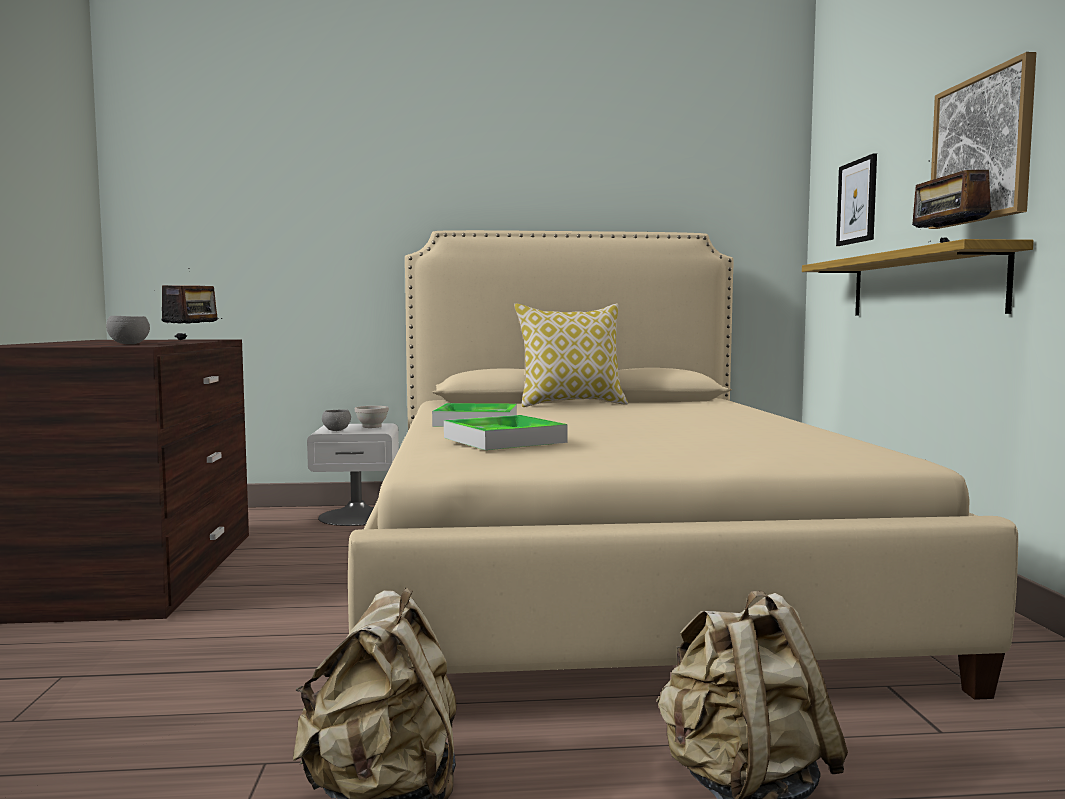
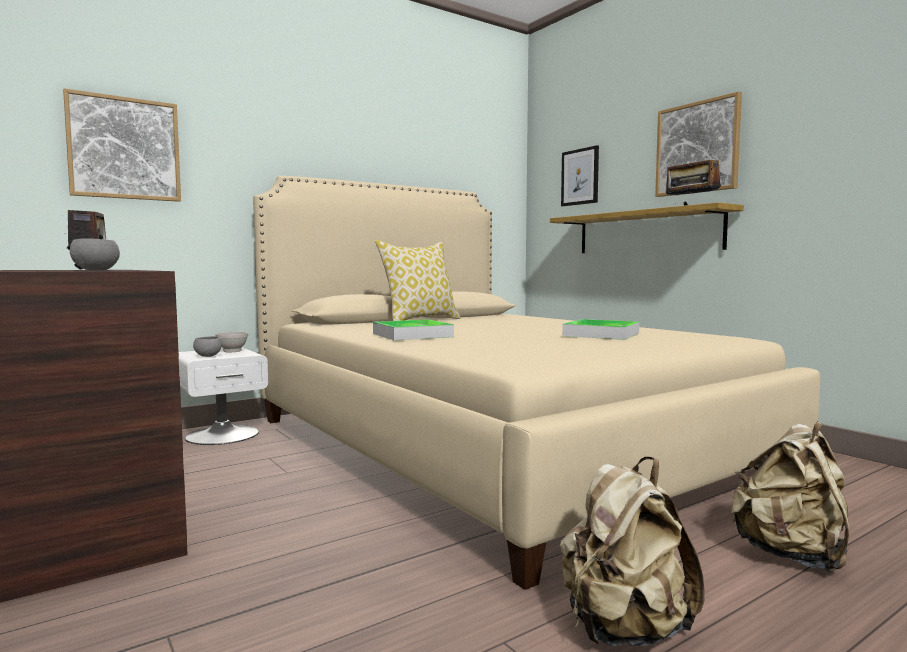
camera: 30 degrees left, 0 degrees up
tray [444,415,568,450] -> tray moved to [562,319,640,340]
none -> picture [63,88,181,202]

